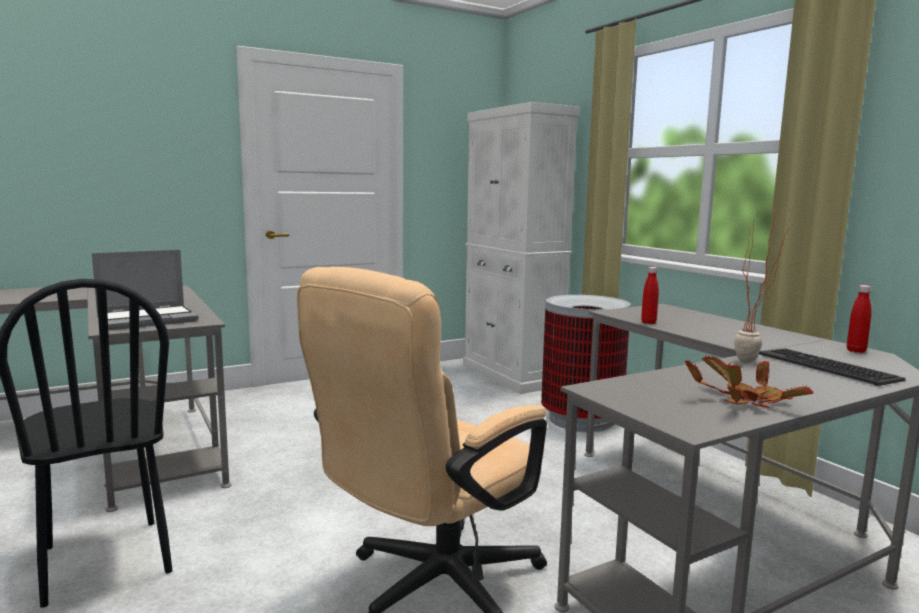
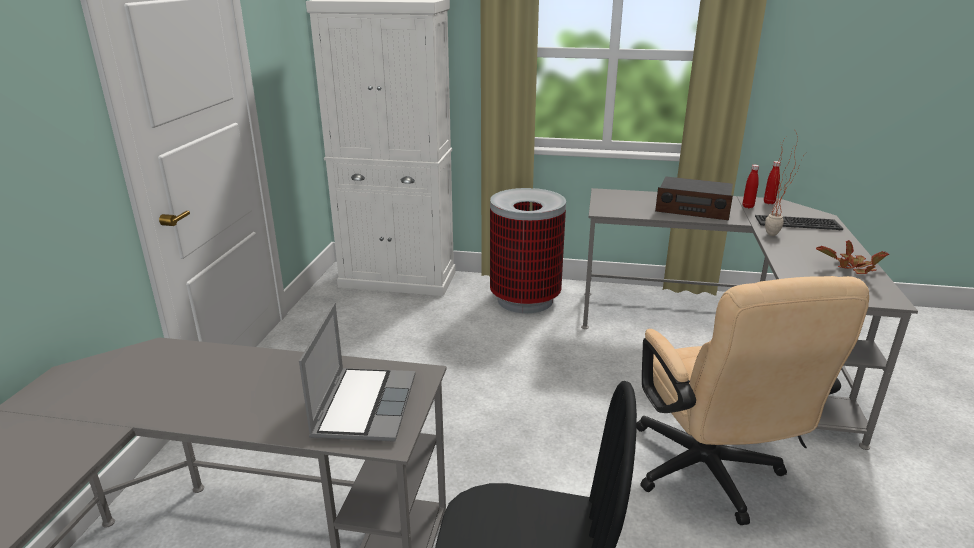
camera: 50 degrees left, 15 degrees up
red bottle [641,267,659,324] -> red bottle moved to [743,165,759,208]
none -> radio [655,176,733,220]

